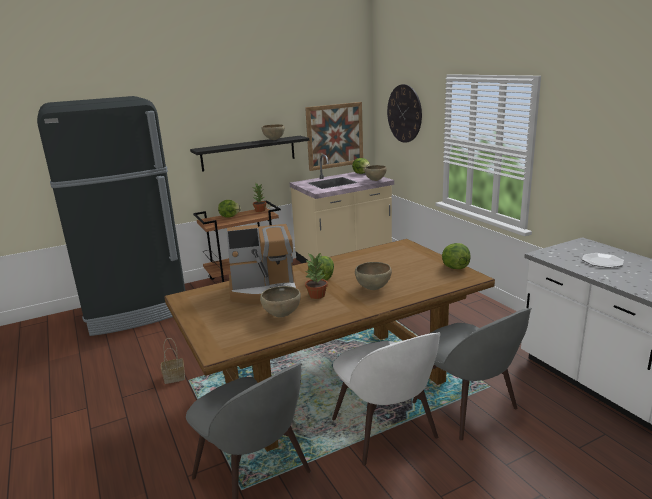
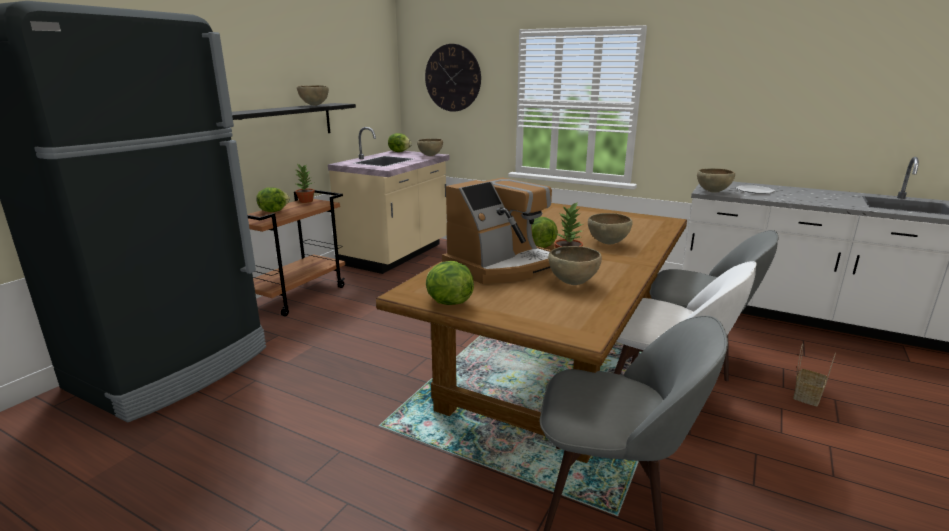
camera: 35 degrees left, 0 degrees up
basket [161,338,185,384] -> basket moved to [793,344,836,406]
picture [305,102,363,171] -> none
lettuce [442,243,471,269] -> lettuce moved to [426,261,474,305]
none -> brown bowl [697,168,735,193]

